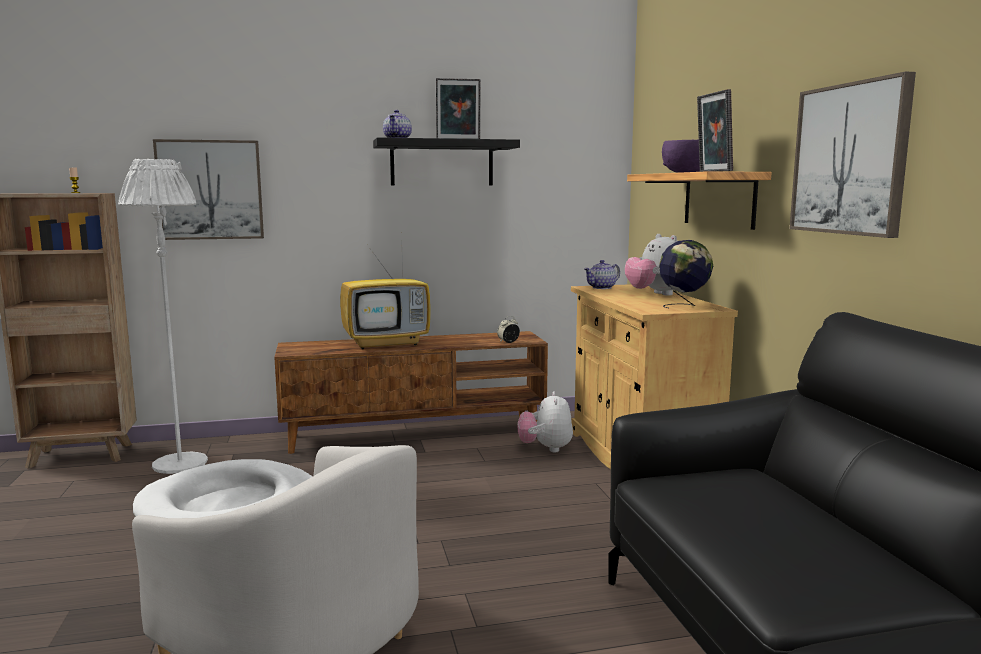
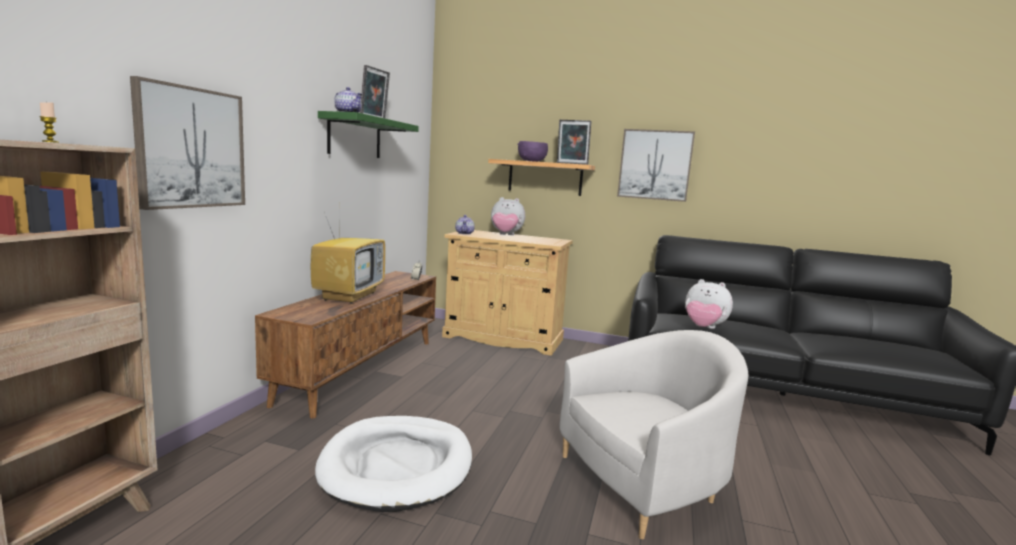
camera: 60 degrees left, 0 degrees up
white floor lamp [118,159,208,474] -> none
black shelf [373,137,520,185] -> green shelf [318,111,419,158]
plush toy [518,391,573,452] -> plush toy moved to [685,279,733,329]
globe [659,240,713,308] -> none

